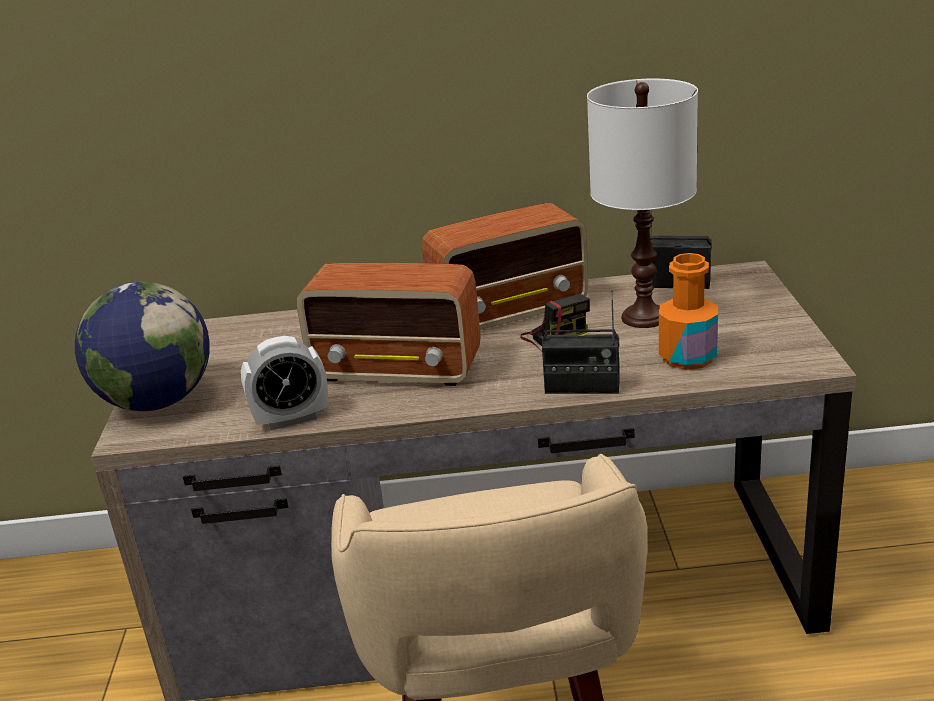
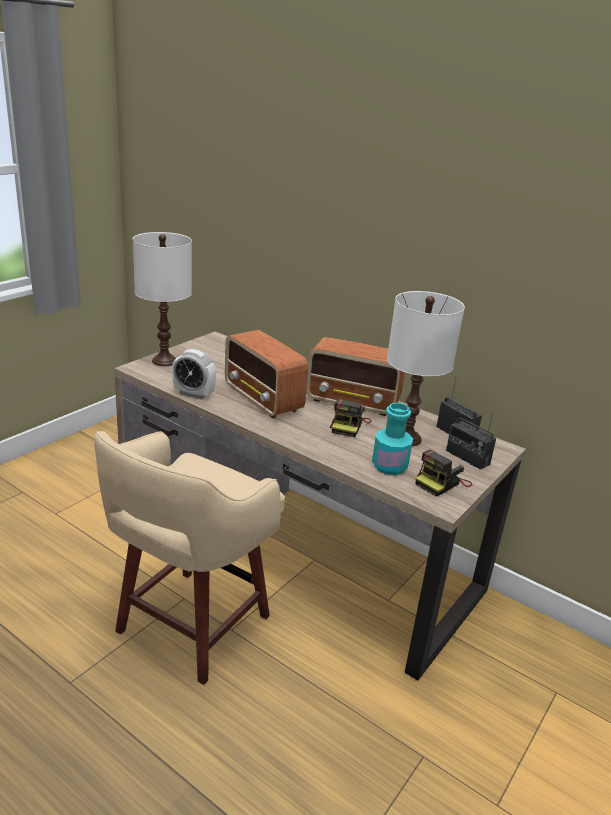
camera: 35 degrees right, 0 degrees up
globe [75,281,210,411] -> white table lamp [133,232,192,366]
radio [542,290,620,394] -> radio moved to [446,410,496,470]
orange bottle [659,253,718,370] -> turquoise bottle [372,403,413,475]
none -> camera [416,450,473,497]

